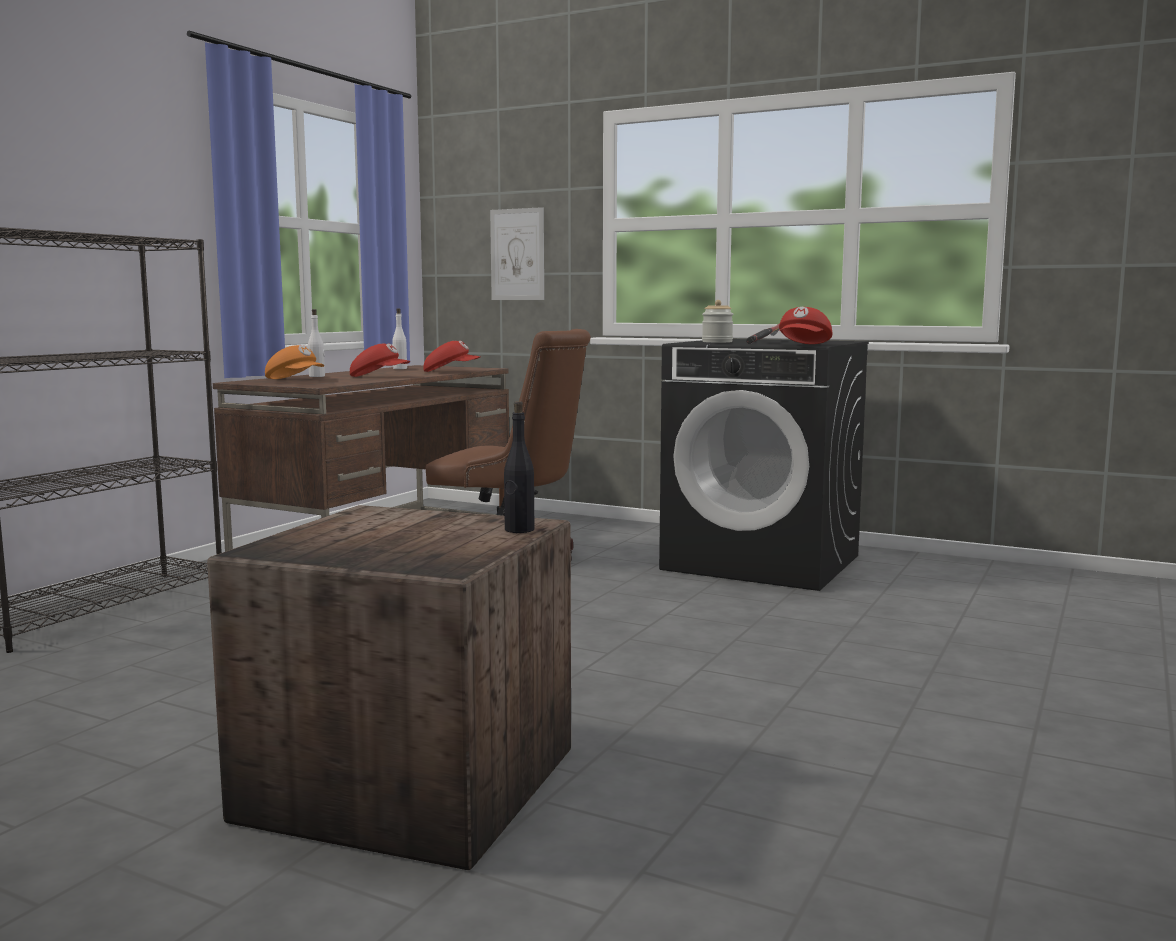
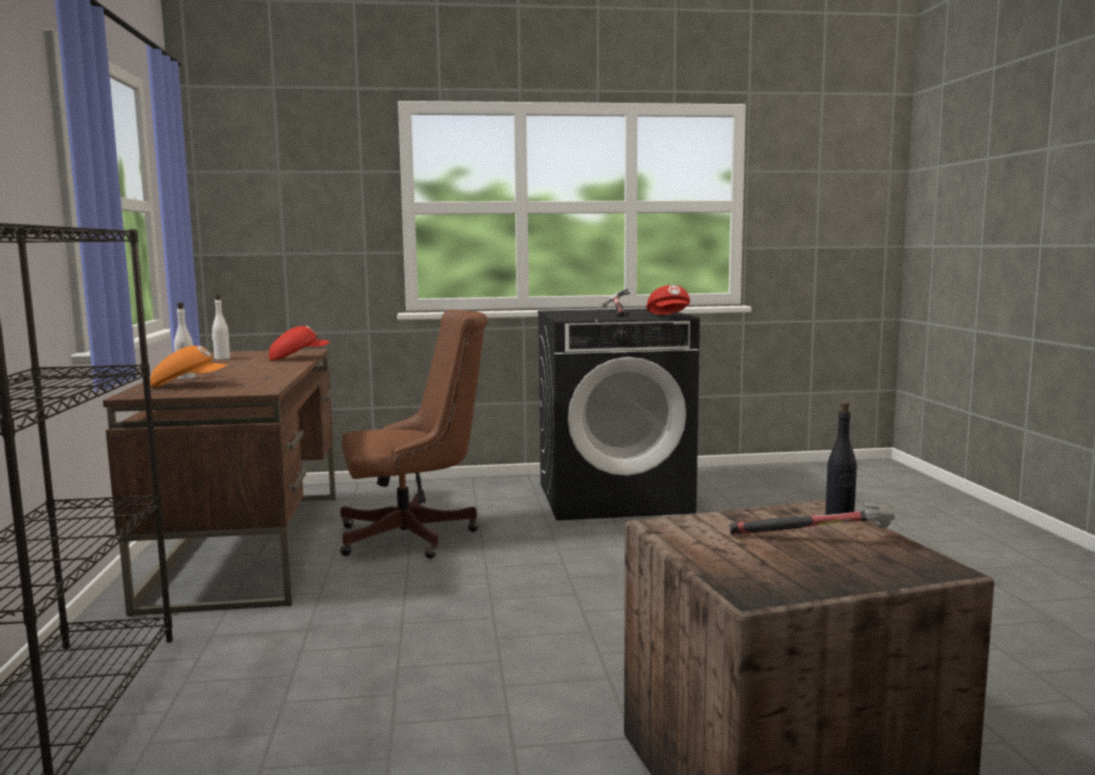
camera: 35 degrees left, 0 degrees up
red cap [350,343,411,377] -> none
picture [490,207,544,300] -> none
jar [702,300,733,343] -> none
none -> hammer [729,501,895,535]

